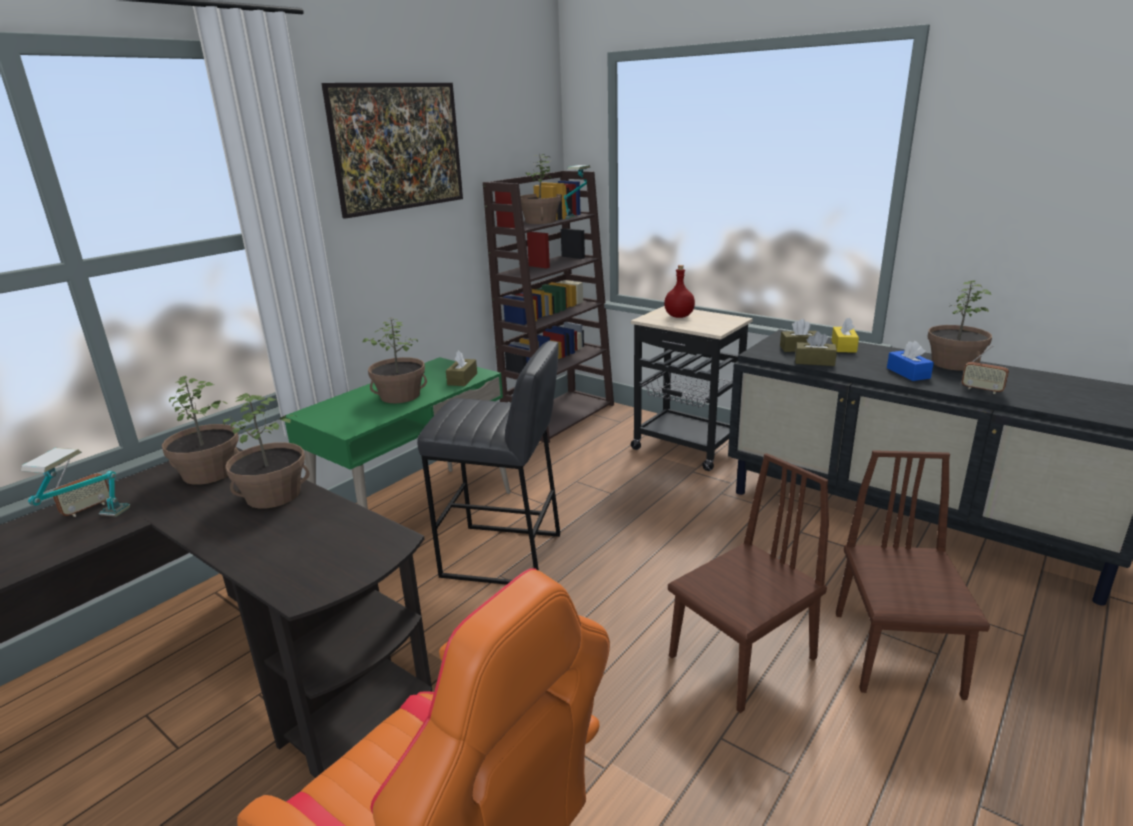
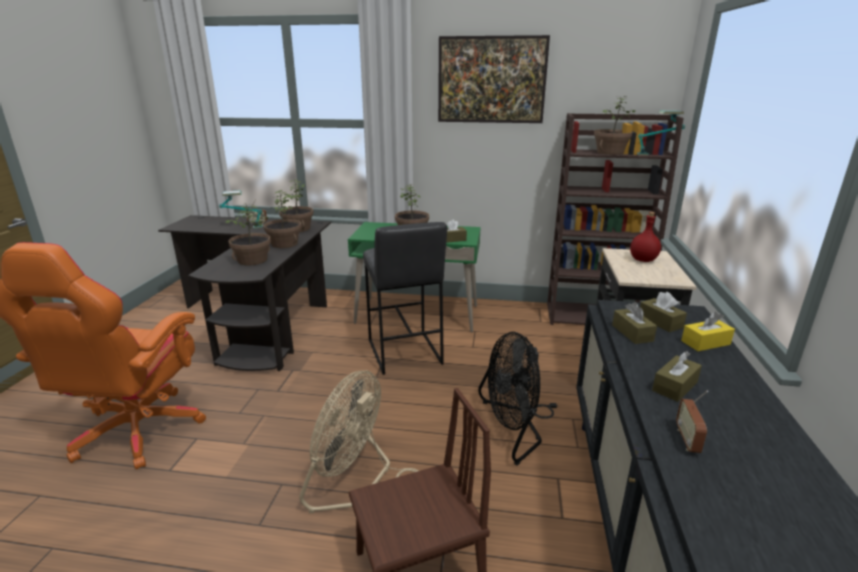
camera: 60 degrees right, 0 degrees up
brown chair [668,453,829,713] -> beige fan [299,371,418,514]
blue tissue box [887,341,934,381] -> brown tissue box [652,351,702,402]
potted plant [928,280,992,371] -> potted plant moved to [225,203,271,265]
none -> black fan [478,332,557,466]

